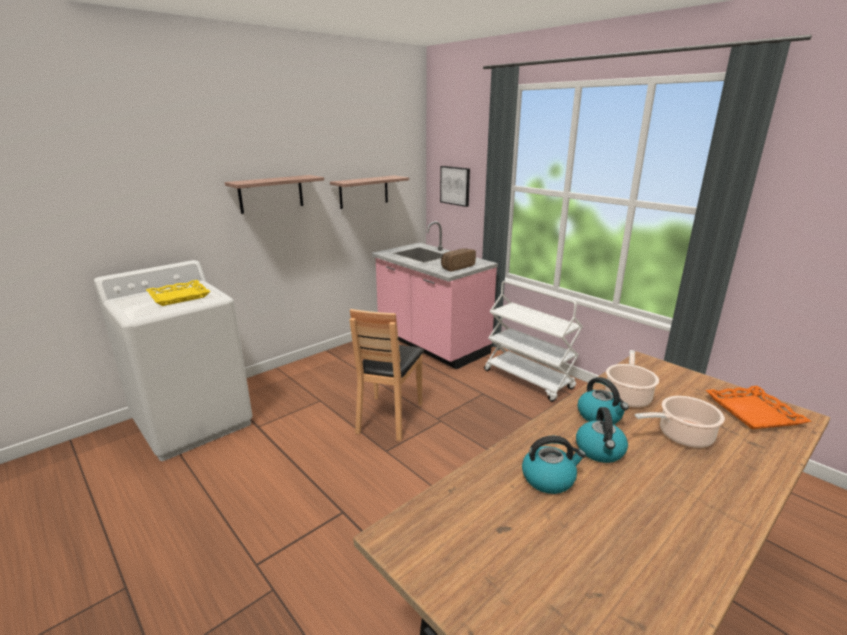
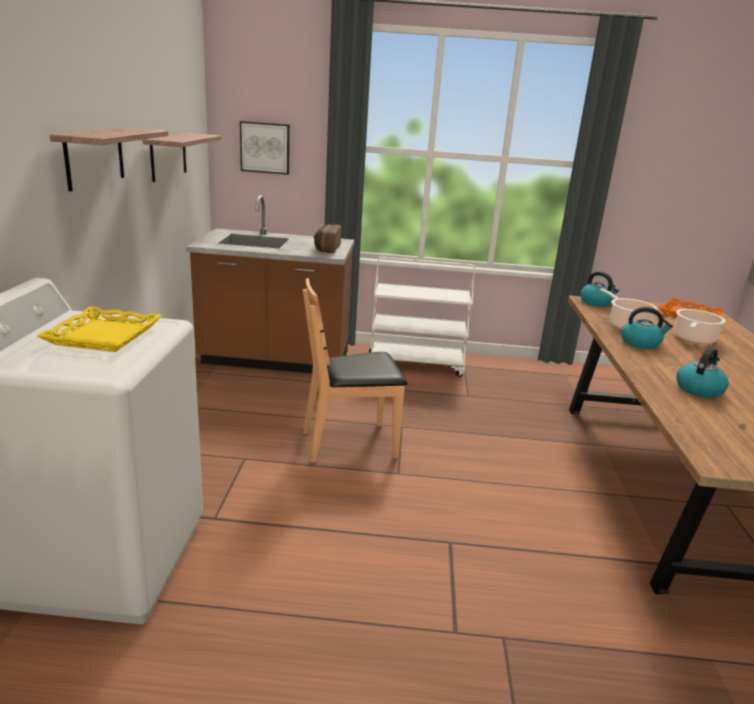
camera: 45 degrees left, 0 degrees up
brown chair [350,309,424,441] -> brown chair turned 105 degrees clockwise [303,278,408,462]
pink counter [371,221,498,369] -> brown counter [186,195,355,373]
kettle [576,407,628,463] -> kettle moved to [581,272,619,307]

